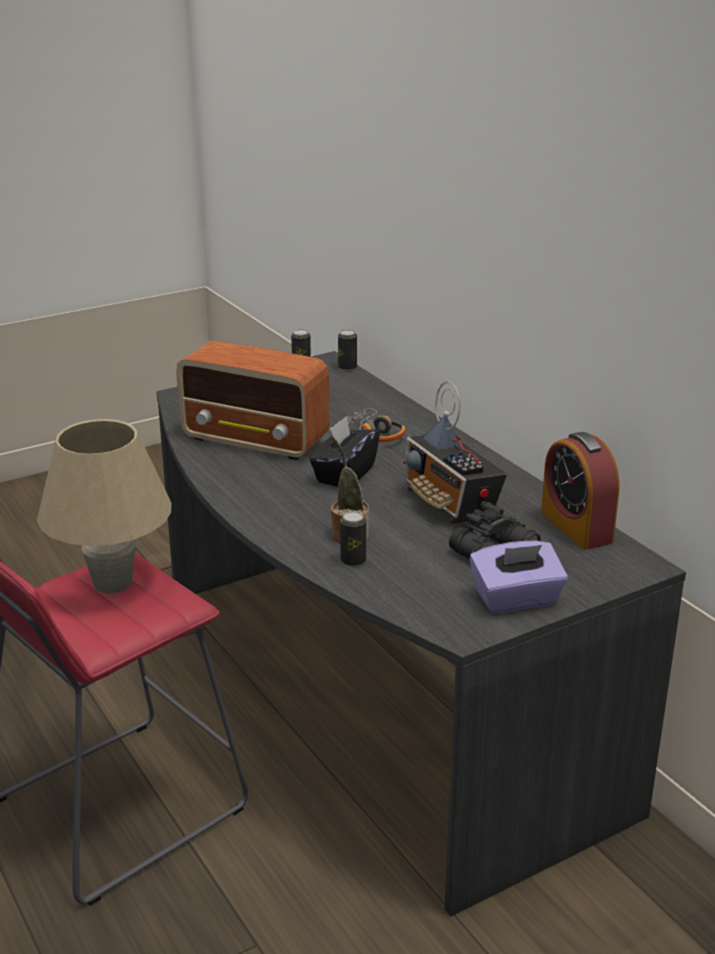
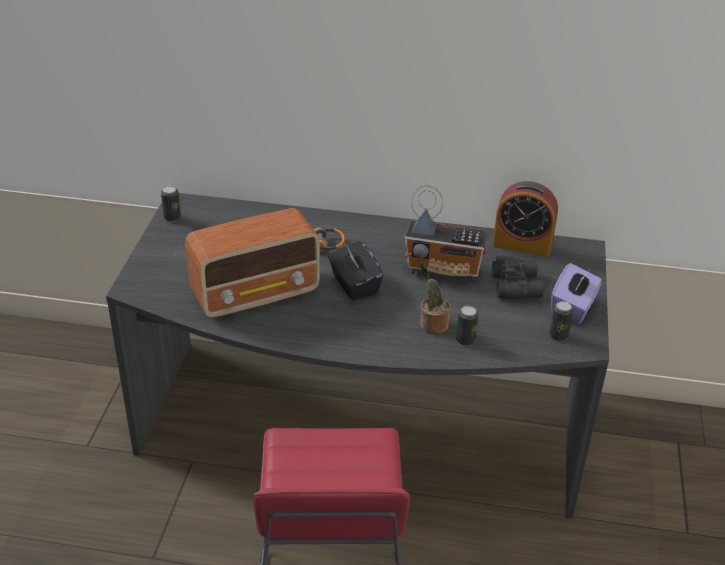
camera: 50 degrees left, 10 degrees up
beige table lamp [37,419,171,593] -> none
can [338,330,357,371] -> can moved to [549,301,574,341]

